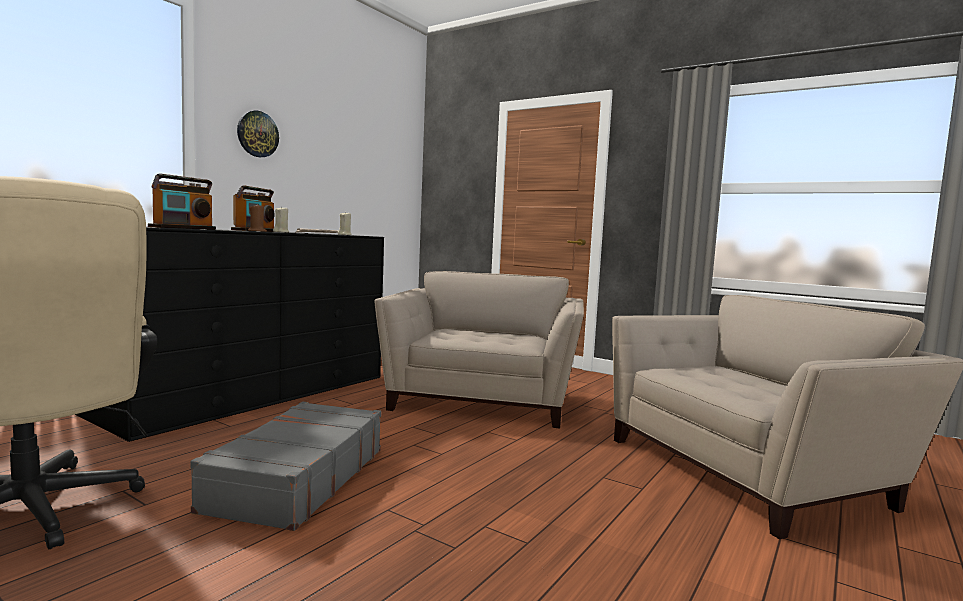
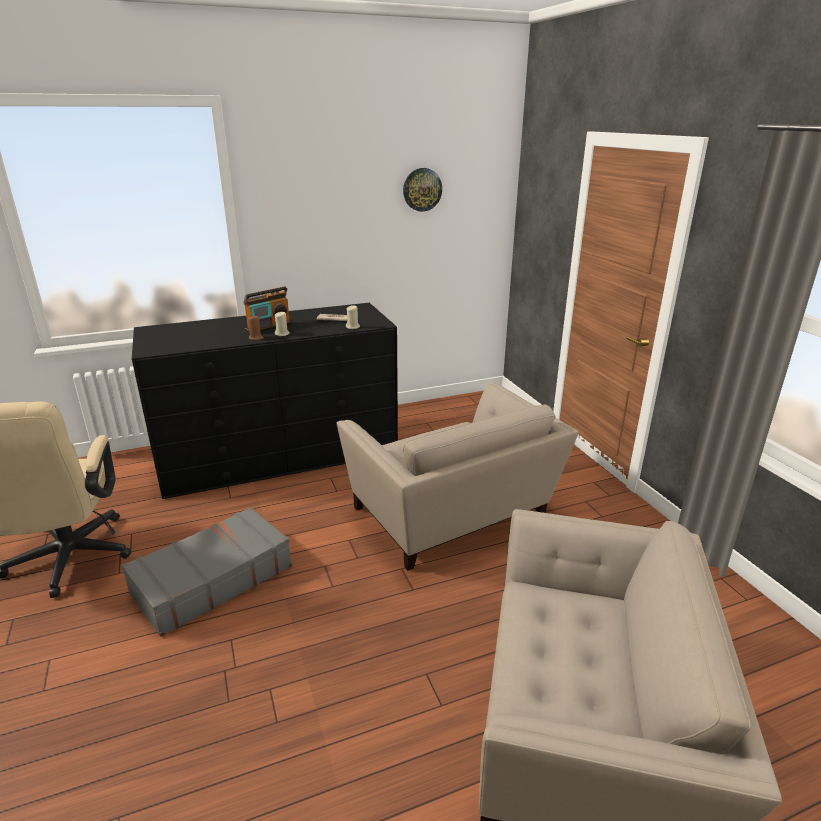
camera: 35 degrees right, 20 degrees up
radio [148,173,216,230] -> none
wall clock [237,111,279,157] -> wall clock moved to [403,168,442,212]
beige armchair [374,271,584,428] -> beige armchair turned 105 degrees clockwise [337,382,579,571]

